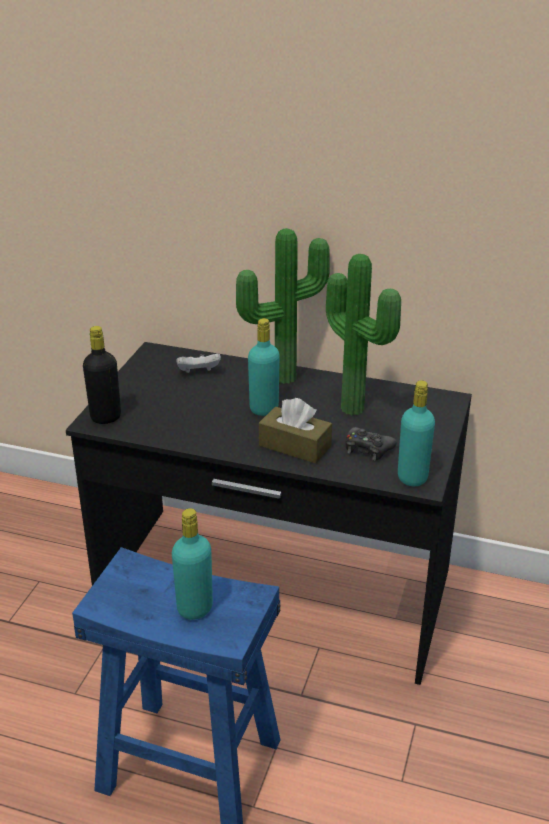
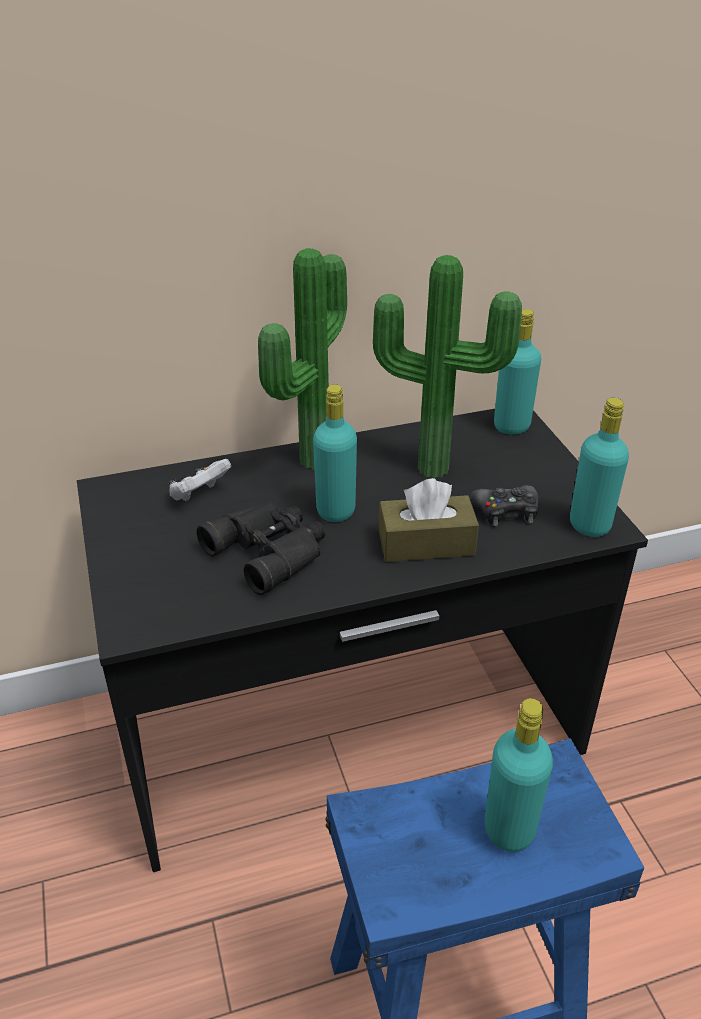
camera: 35 degrees left, 5 degrees up
black bottle [83,326,121,424] -> none
none -> black binoculars [197,501,326,595]
none -> turquoise bottle [494,309,541,435]

